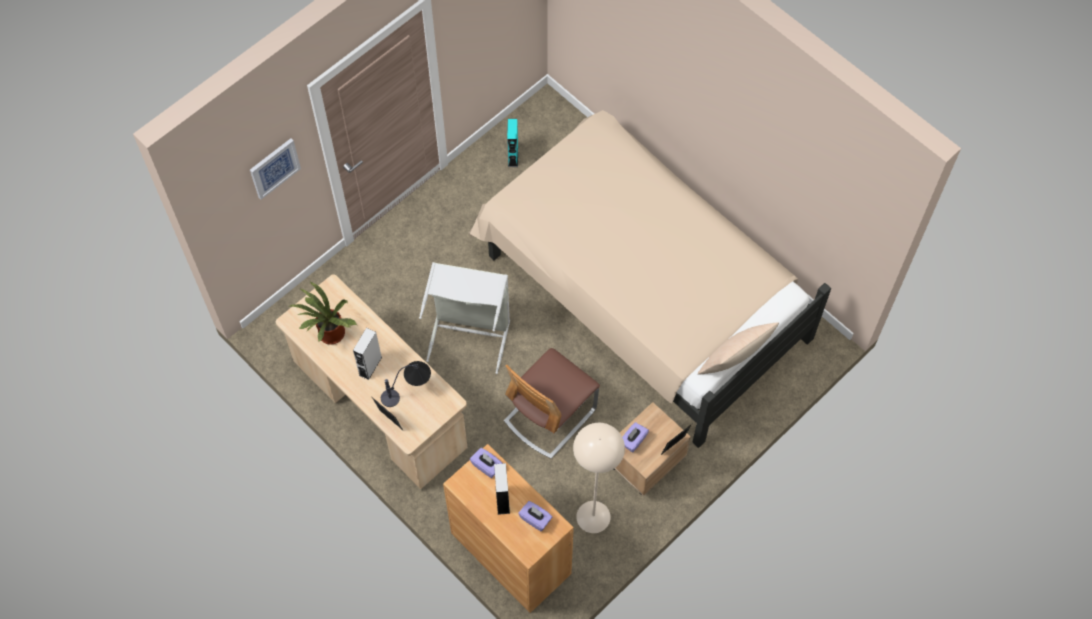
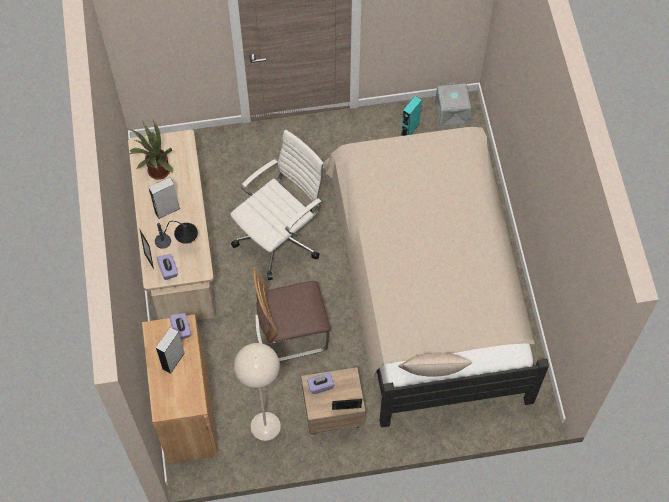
camera: 35 degrees right, 0 degrees up
picture [250,138,301,200] -> none
grey laundry basket [419,262,510,374] -> white office chair [230,130,325,280]
purple tissue box [518,501,552,531] -> purple tissue box moved to [157,254,178,280]
none -> grey storage box [435,82,471,127]

